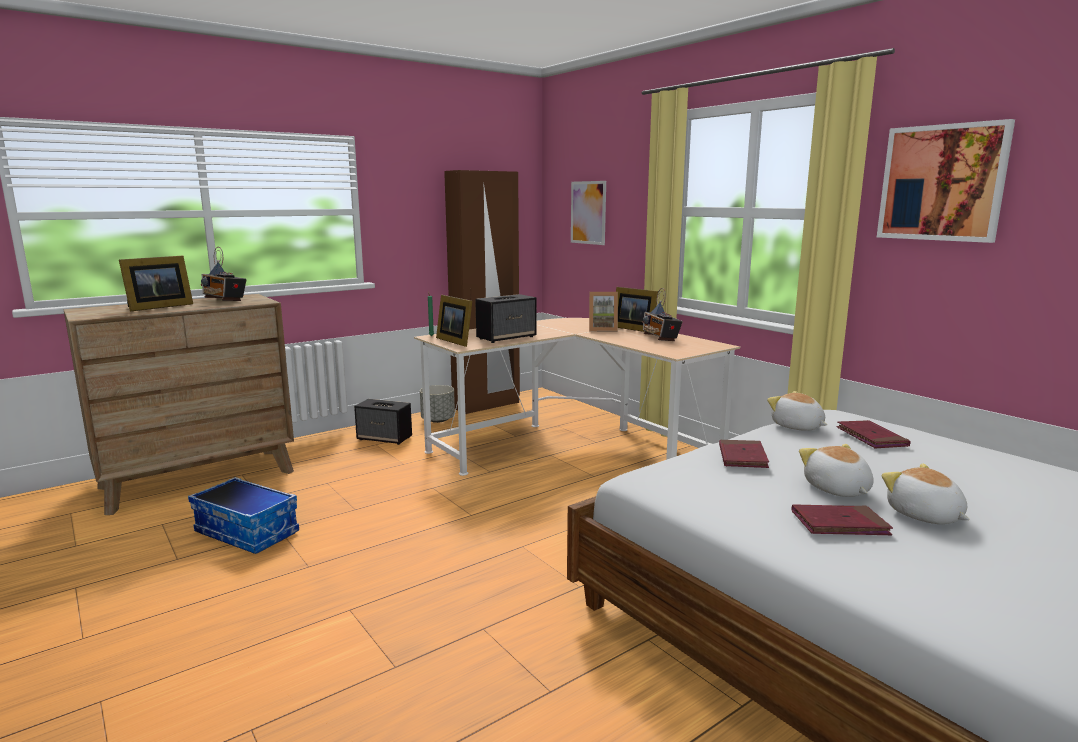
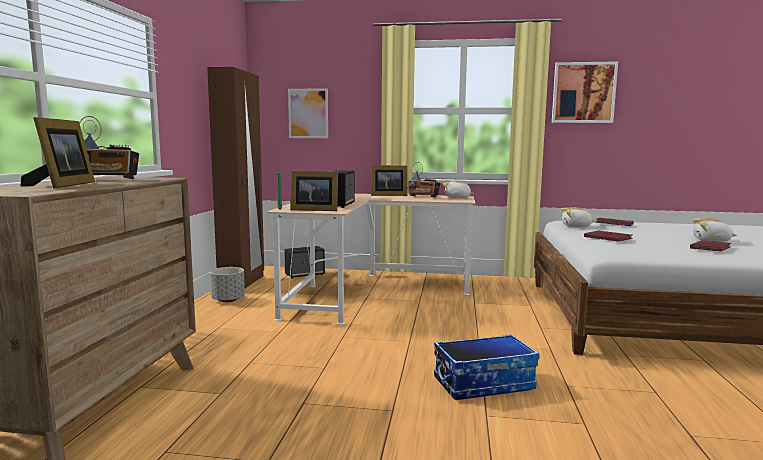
camera: 45 degrees left, 5 degrees down
storage box [188,477,299,554] -> storage box moved to [434,334,540,400]
speaker [354,399,412,445] -> speaker moved to [284,246,325,278]
picture frame [589,292,618,332] -> none
plush toy [799,444,874,497] -> plush toy moved to [443,180,473,198]

